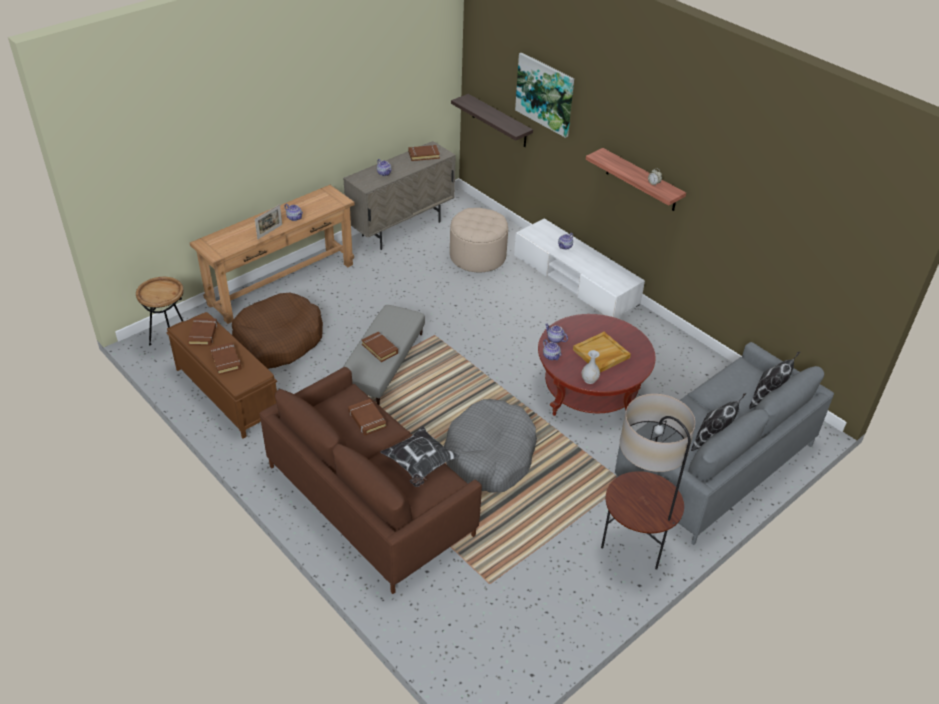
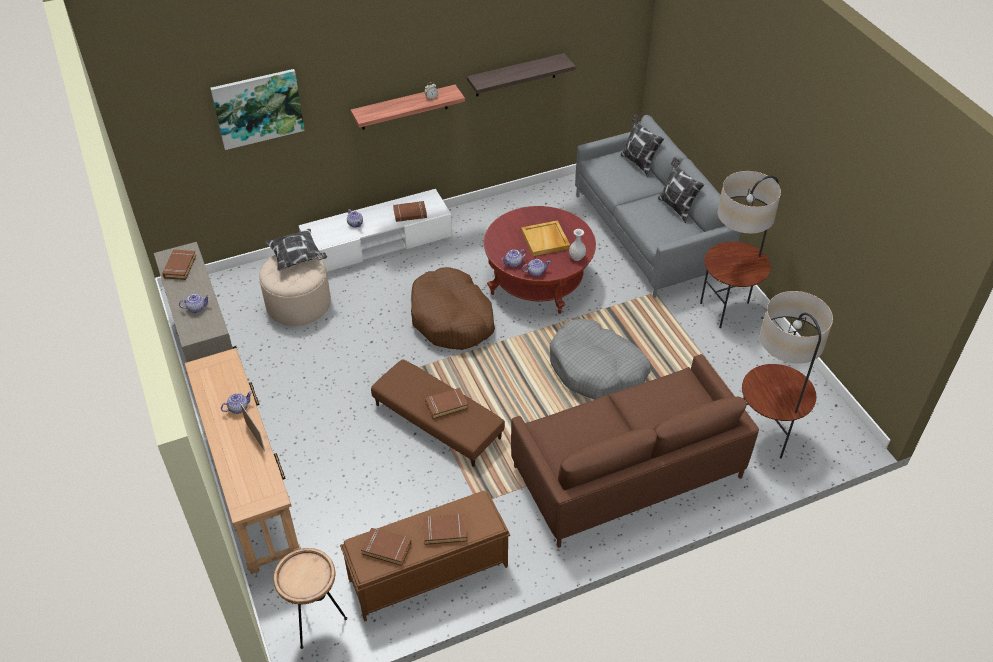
camera: 70 degrees left, 5 degrees up
brown dog bed [232,293,323,369] -> brown dog bed moved to [411,267,495,350]
grey ottoman [343,305,425,405] -> brown ottoman [371,359,505,467]
brown book [348,399,387,435] -> brown book moved to [393,201,427,222]
pillow [381,426,459,487] -> pillow moved to [265,229,327,271]
shelf [451,94,533,147] -> shelf moved to [467,53,576,97]
none -> floor lamp [742,291,833,459]

